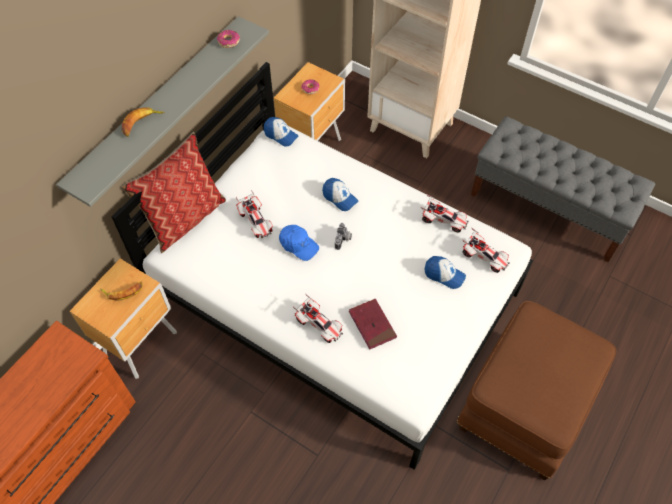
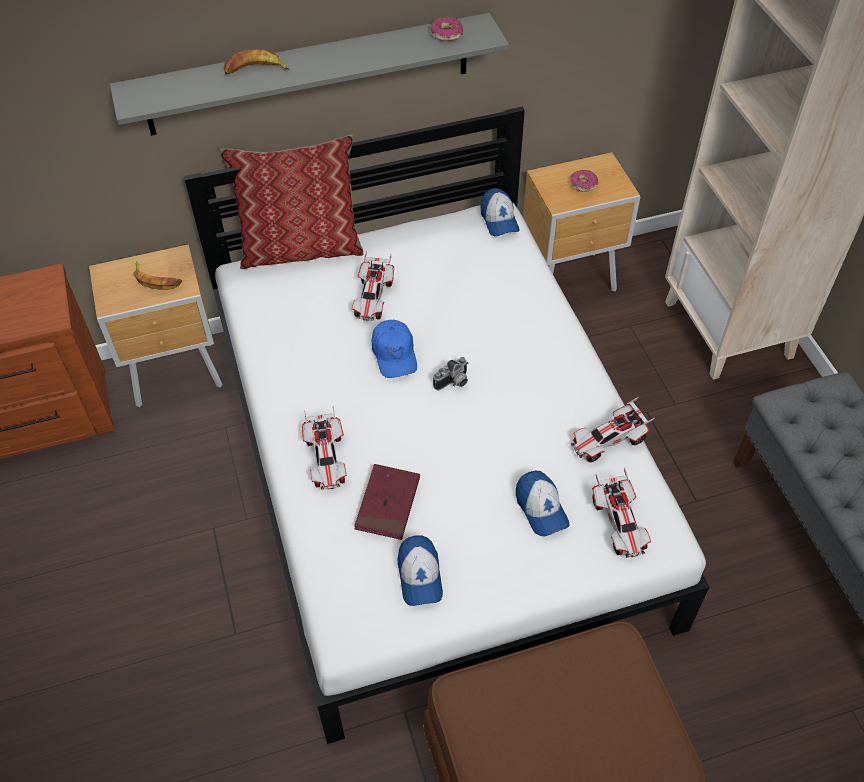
camera: 40 degrees right, 5 degrees down
cap [322,178,358,211] -> cap moved to [398,535,443,606]
toy car [421,194,469,233] -> toy car turned 90 degrees clockwise [571,397,655,462]

